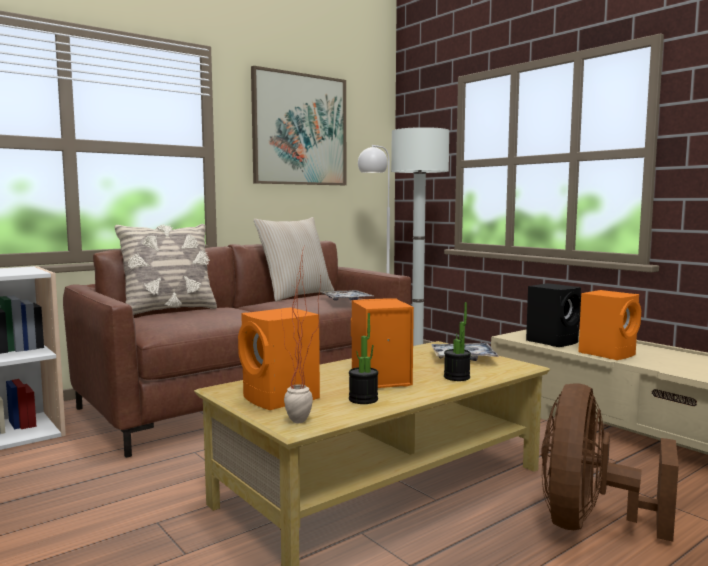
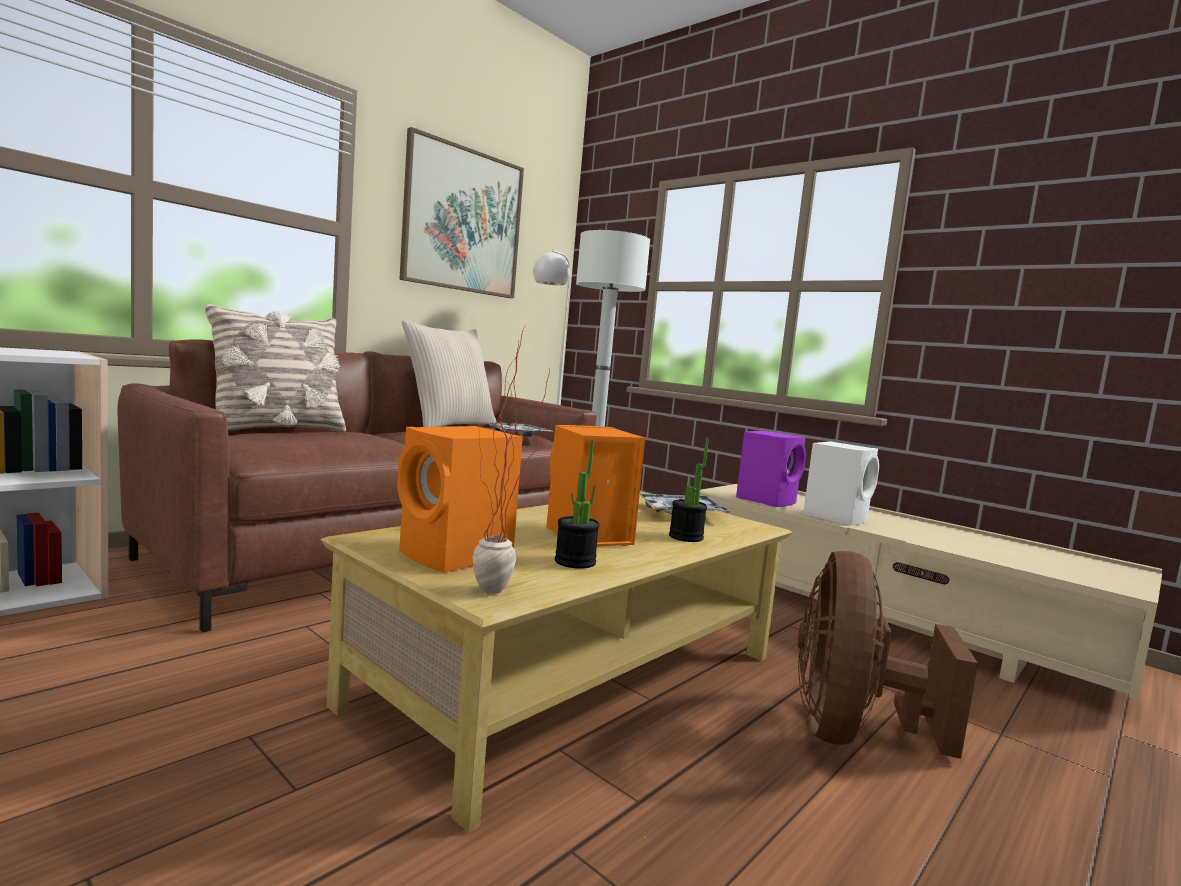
camera: 10 degrees left, 0 degrees up
black speaker [526,283,581,347] -> purple speaker [736,431,806,507]
orange speaker [578,290,641,360] -> white speaker [803,441,879,526]

